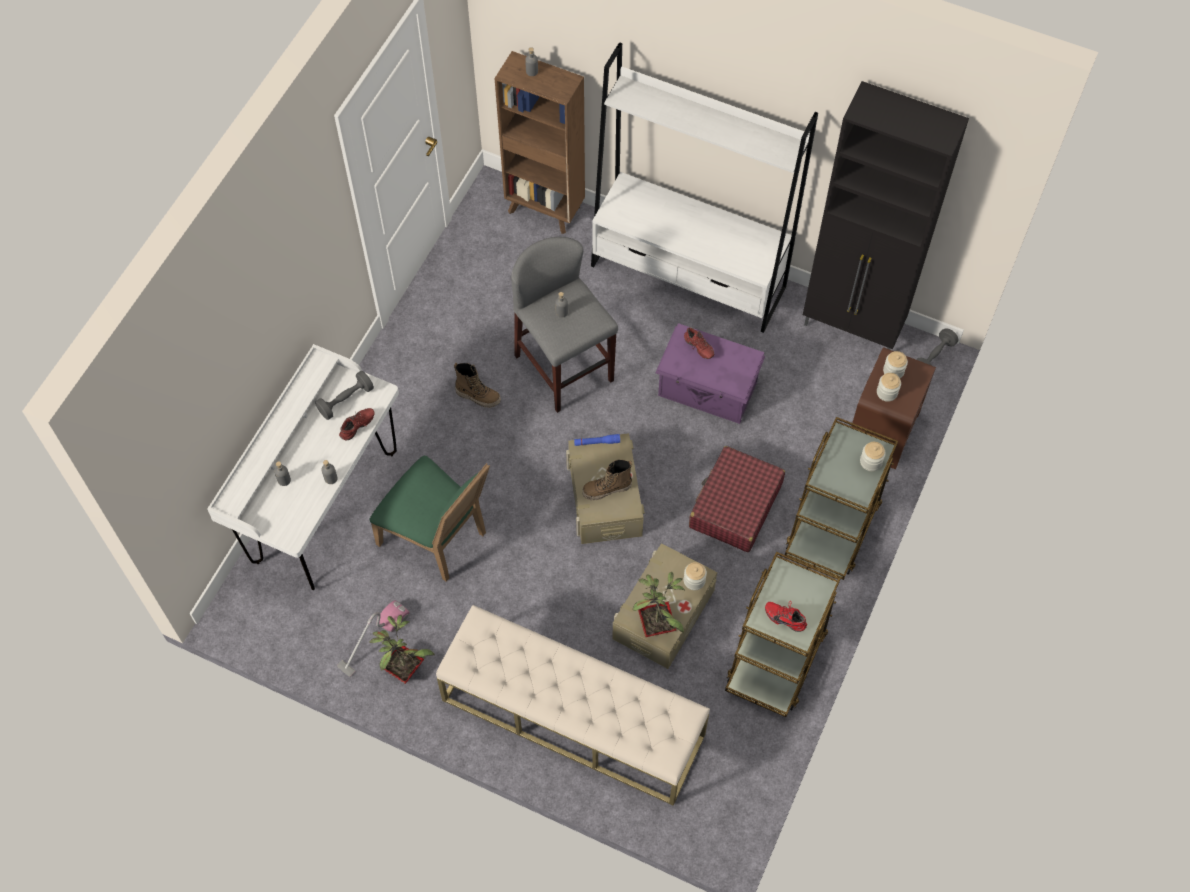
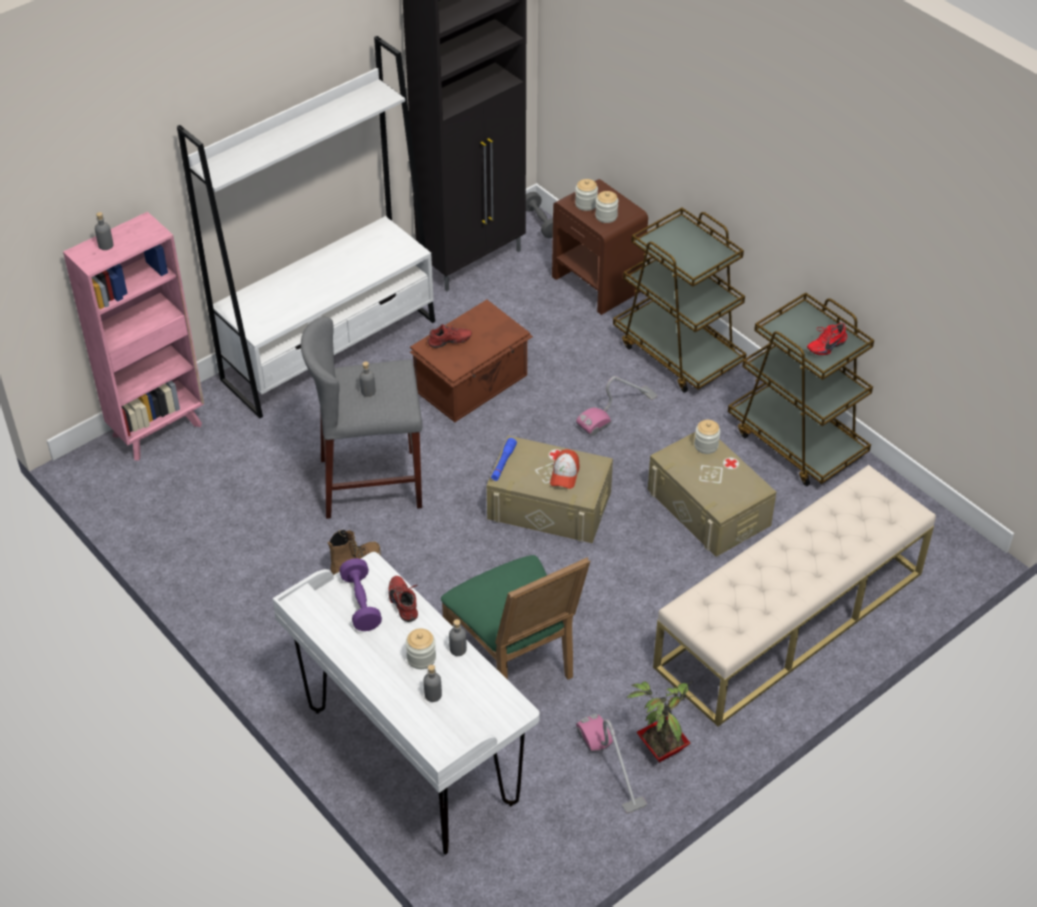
camera: 65 degrees left, 15 degrees down
grey dumbbell [315,371,374,420] -> purple dumbbell [339,558,382,631]
green chair [370,456,490,582] -> green chair turned 90 degrees clockwise [441,555,590,680]
brown bookcase [495,51,585,234] -> pink bookcase [63,212,204,460]
boot [582,460,632,500] -> cap [550,449,579,489]
potted plant [633,572,685,637] -> none
purple storage box [655,323,765,424] -> brown storage box [410,300,533,422]
red suitcase [689,446,785,552] -> vacuum cleaner [576,376,658,436]
jar [860,442,886,471] -> jar moved to [406,628,436,669]

